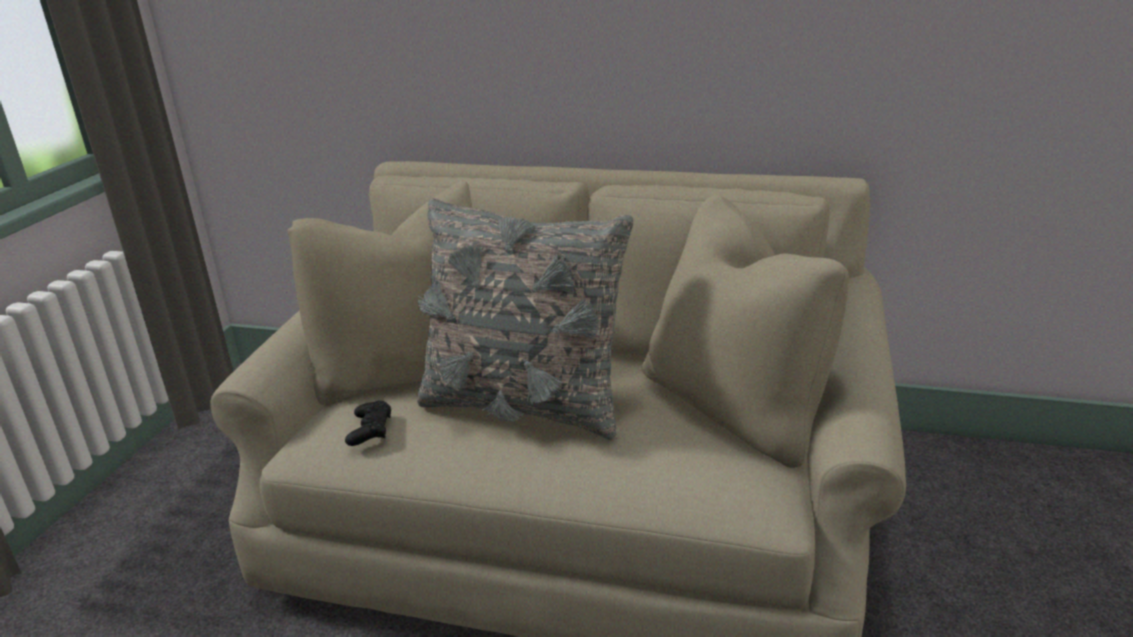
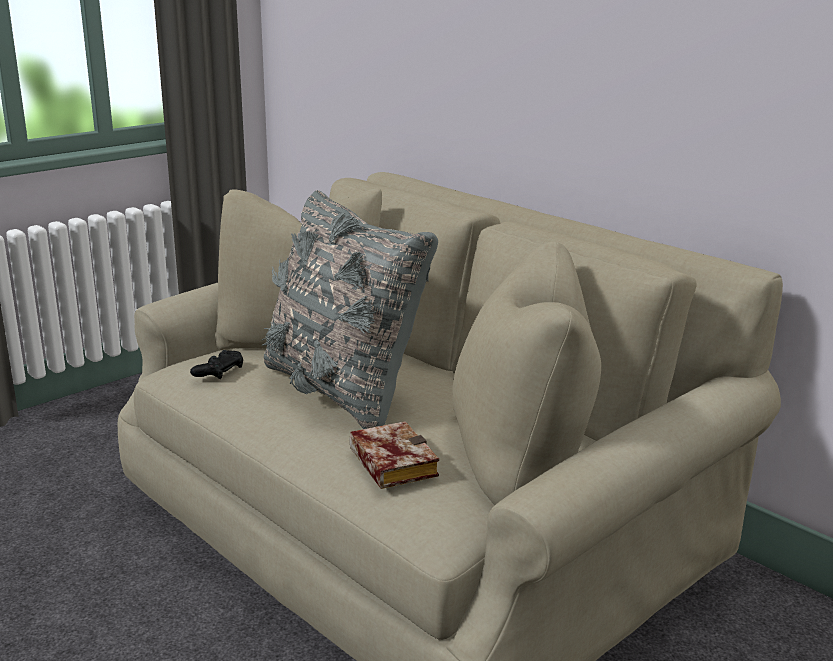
camera: 30 degrees right, 5 degrees down
none -> book [350,421,439,489]

